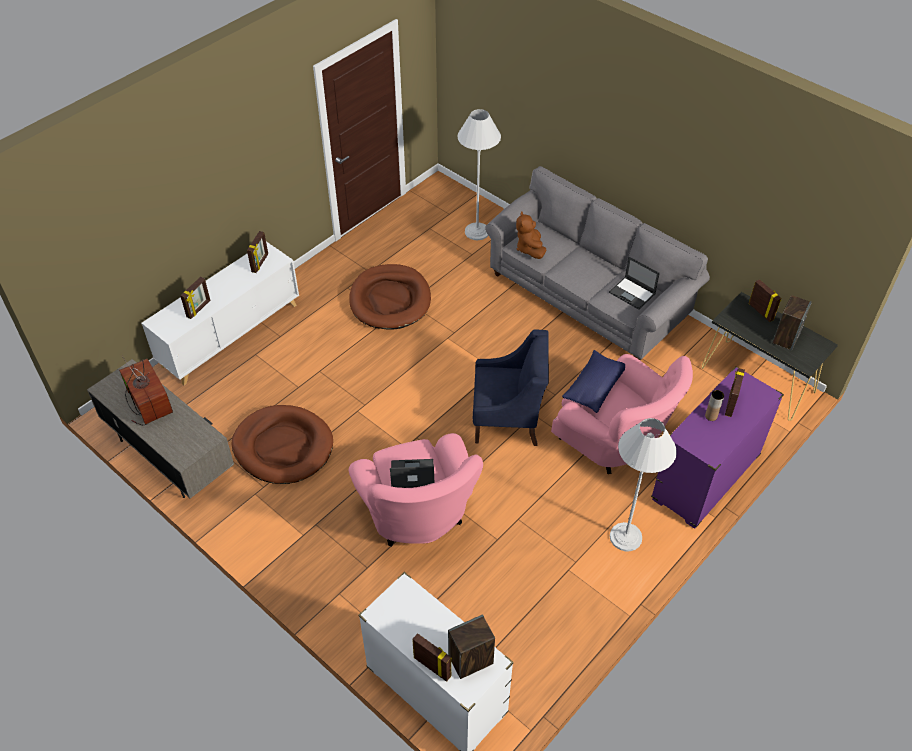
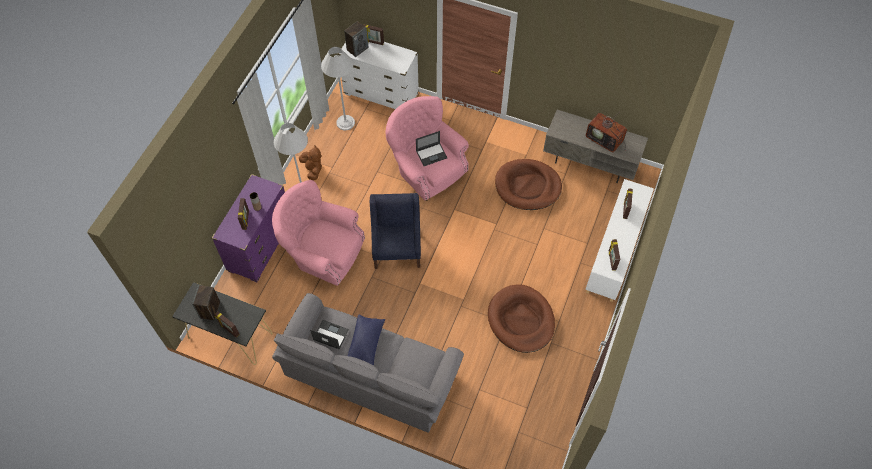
camera: 160 degrees right, 10 degrees up
white floor lamp [457,109,501,240] -> white floor lamp moved to [321,47,355,130]
blue armchair [473,330,549,446] -> blue armchair turned 105 degrees clockwise [370,193,421,269]
brown plush toy [516,212,546,259] -> brown plush toy moved to [299,145,322,181]
blue pillow [562,350,625,413] -> blue pillow moved to [348,315,385,366]

